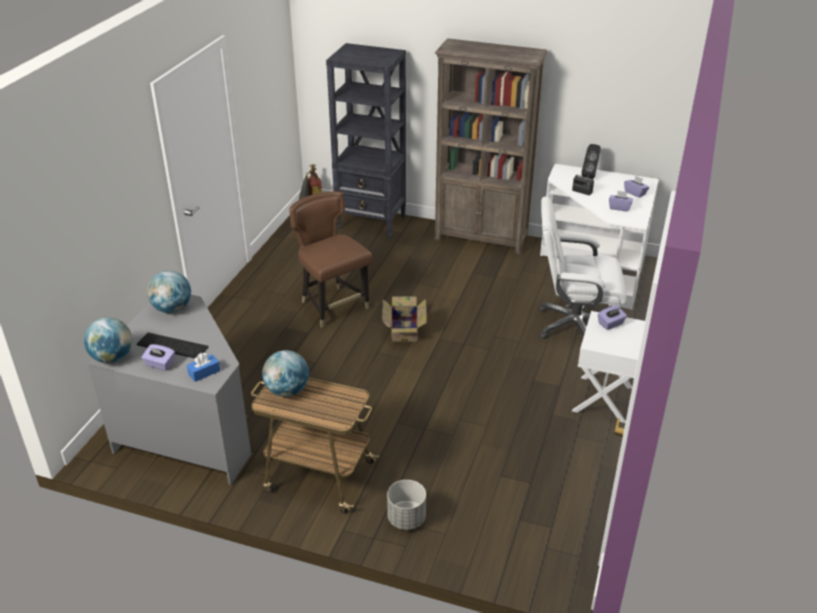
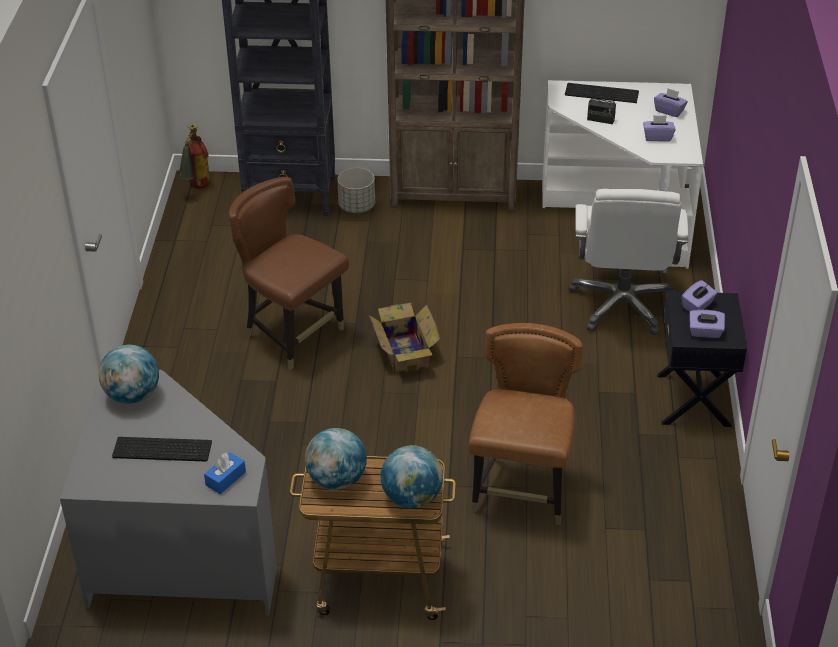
camera: 15 degrees left, 5 degrees up
globe [84,317,132,363] -> globe moved to [381,445,443,508]
purple tissue box [141,344,175,371] -> purple tissue box moved to [689,310,725,338]
grey planter [387,480,426,530] -> grey planter moved to [337,168,375,213]
white office chair [539,196,626,339] -> white office chair turned 75 degrees counterclockwise [568,189,689,335]
white nightstand [572,311,645,423] -> black nightstand [657,291,747,427]
black speaker [581,144,601,179] -> keyboard [565,83,639,103]
none -> brown chair [468,323,583,525]

